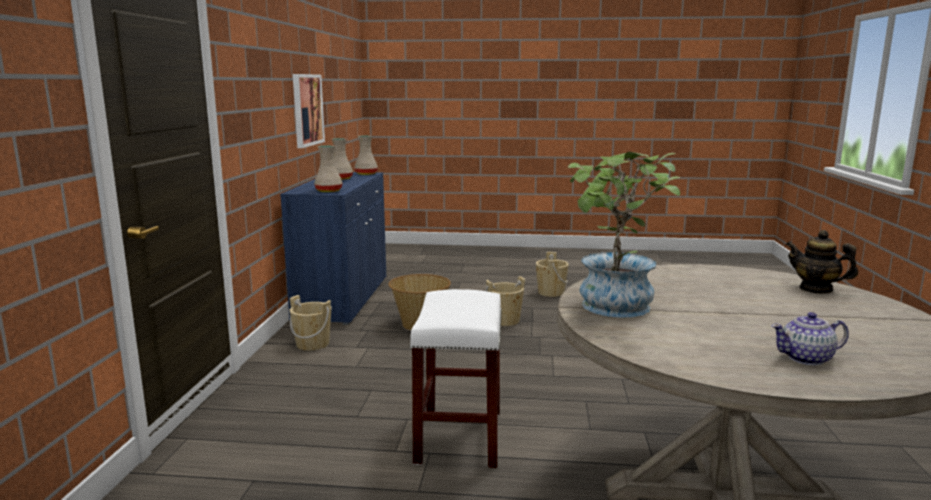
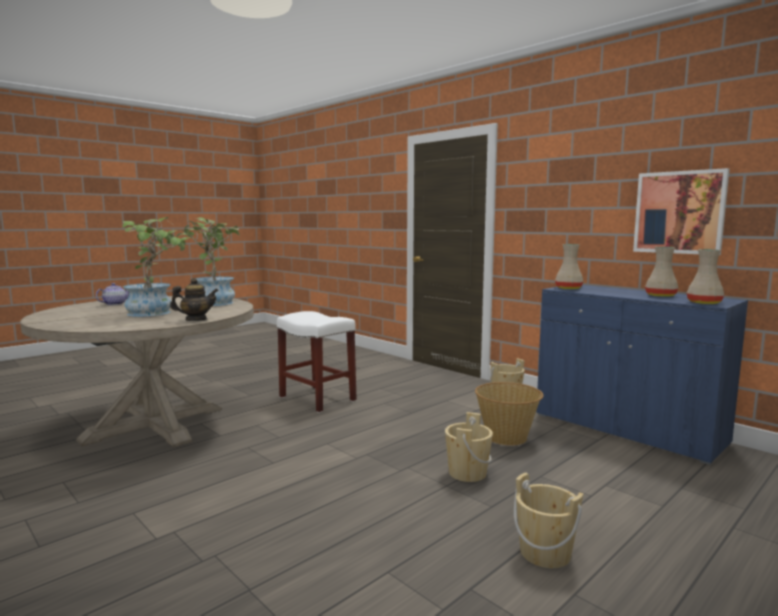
camera: 130 degrees right, 5 degrees down
teapot [786,230,858,294] -> teapot moved to [170,278,219,321]
none -> potted plant [122,217,192,317]

